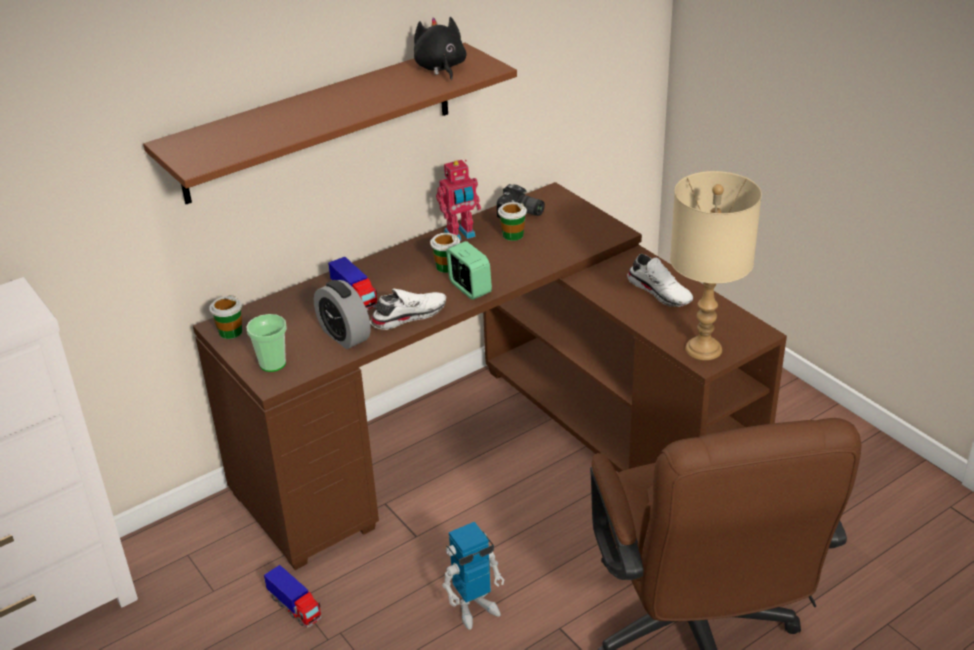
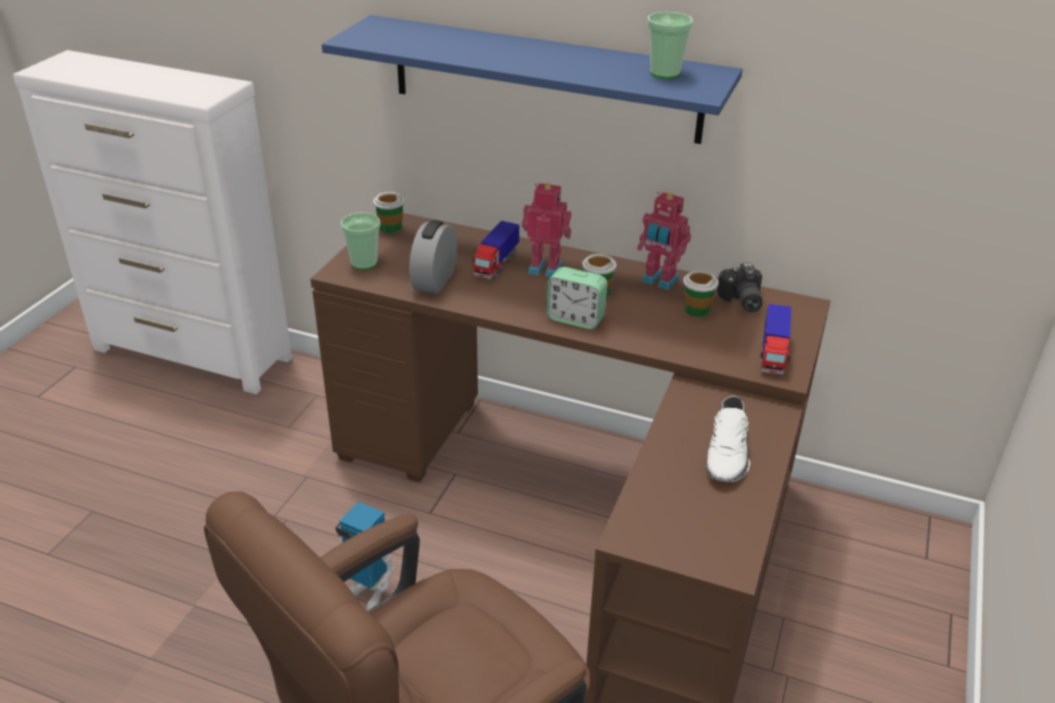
camera: 55 degrees right, 0 degrees up
brown shelf [143,43,517,204] -> blue shelf [322,15,742,144]
toy truck [264,565,322,628] -> toy truck moved to [761,304,791,374]
white shoe [370,289,446,330] -> none
black plush toy [414,17,466,80] -> cup [647,12,693,79]
alarm clock [446,241,492,300] -> alarm clock turned 90 degrees clockwise [546,267,608,329]
beige table lamp [670,171,762,360] -> none
none -> toy robot [522,183,571,277]

